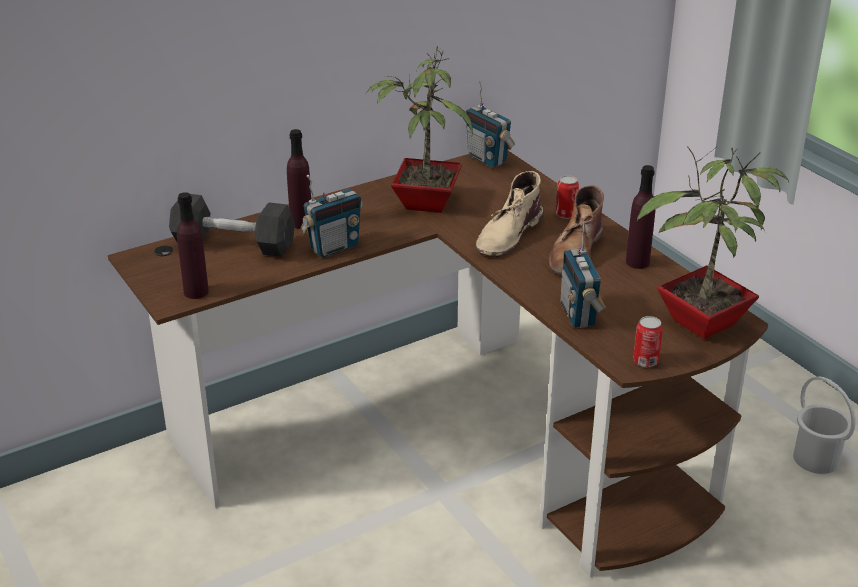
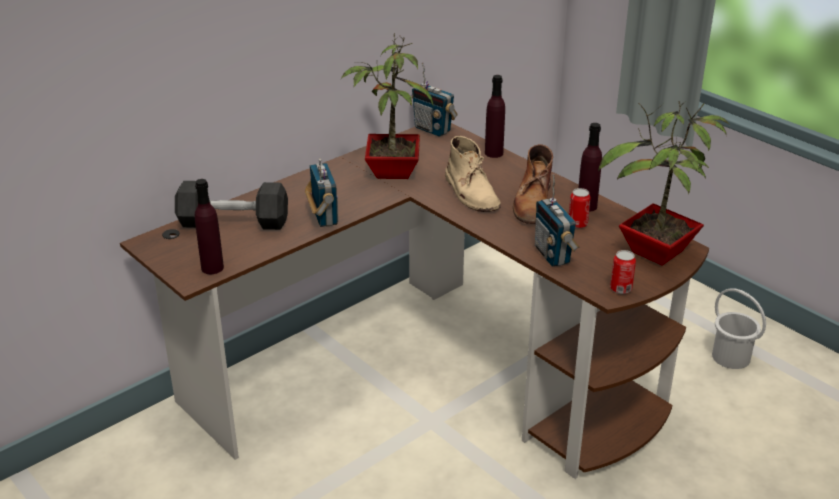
camera: 10 degrees left, 0 degrees up
purple bottle [287,129,311,229] -> purple bottle moved to [485,75,505,158]
radio [300,175,363,258] -> radio turned 60 degrees counterclockwise [305,159,339,227]
beige boot [476,171,543,257] -> beige boot turned 45 degrees counterclockwise [445,136,501,212]
can [556,175,579,219] -> can moved to [569,188,591,229]

